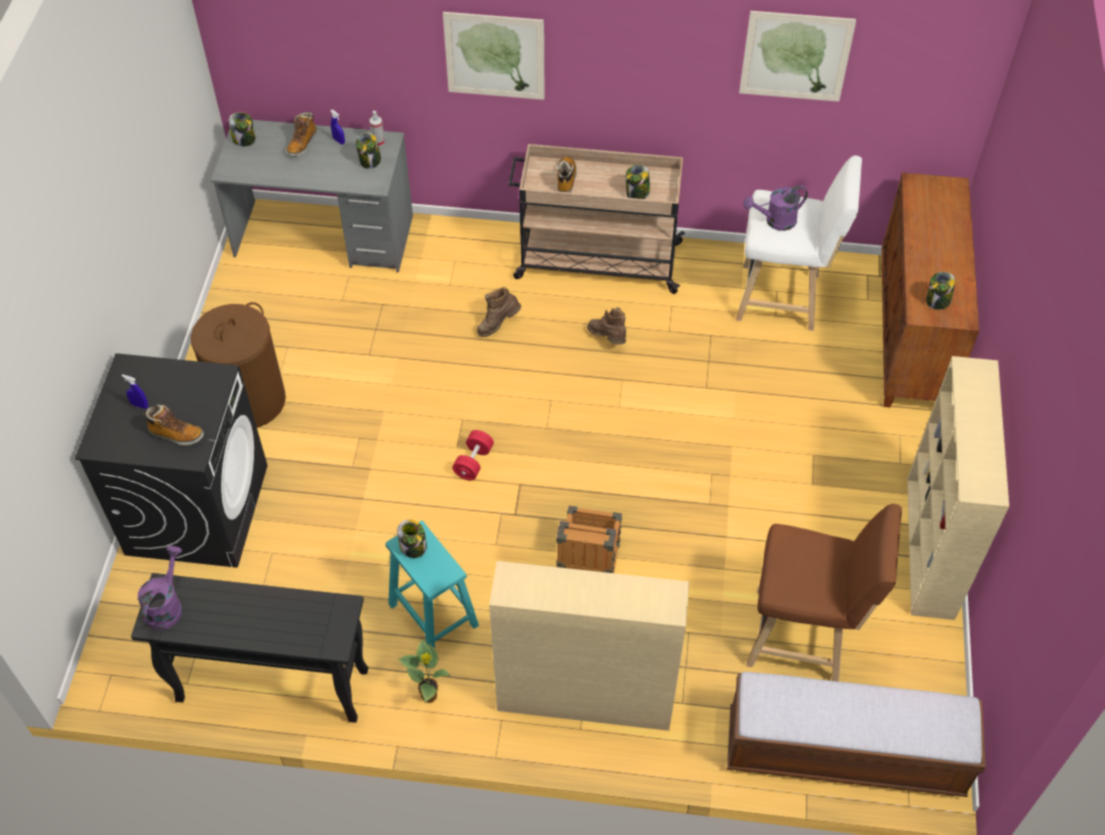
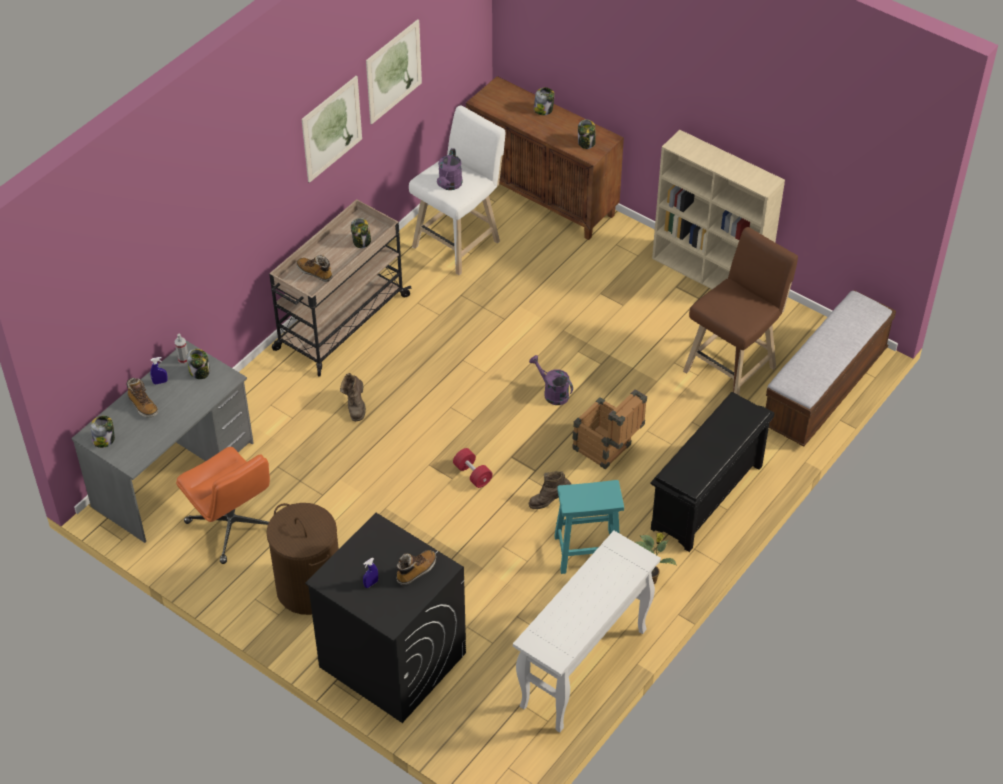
camera: 60 degrees left, 5 degrees down
black console table [131,573,368,723] -> white console table [513,531,661,733]
purple watering can [138,546,182,630] -> purple watering can moved to [529,355,573,405]
jar [397,520,427,558] -> jar moved to [534,87,555,115]
picture [443,12,545,100] -> picture moved to [302,75,362,183]
beige bookcase [489,561,689,731] -> black shoe rack [650,392,774,552]
brown boot [587,307,626,345] -> brown boot moved to [529,471,571,509]
none -> orange office chair [176,447,270,564]

